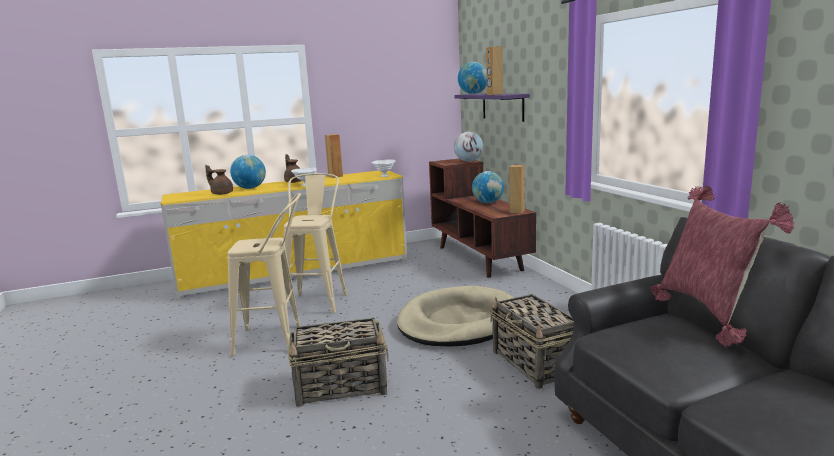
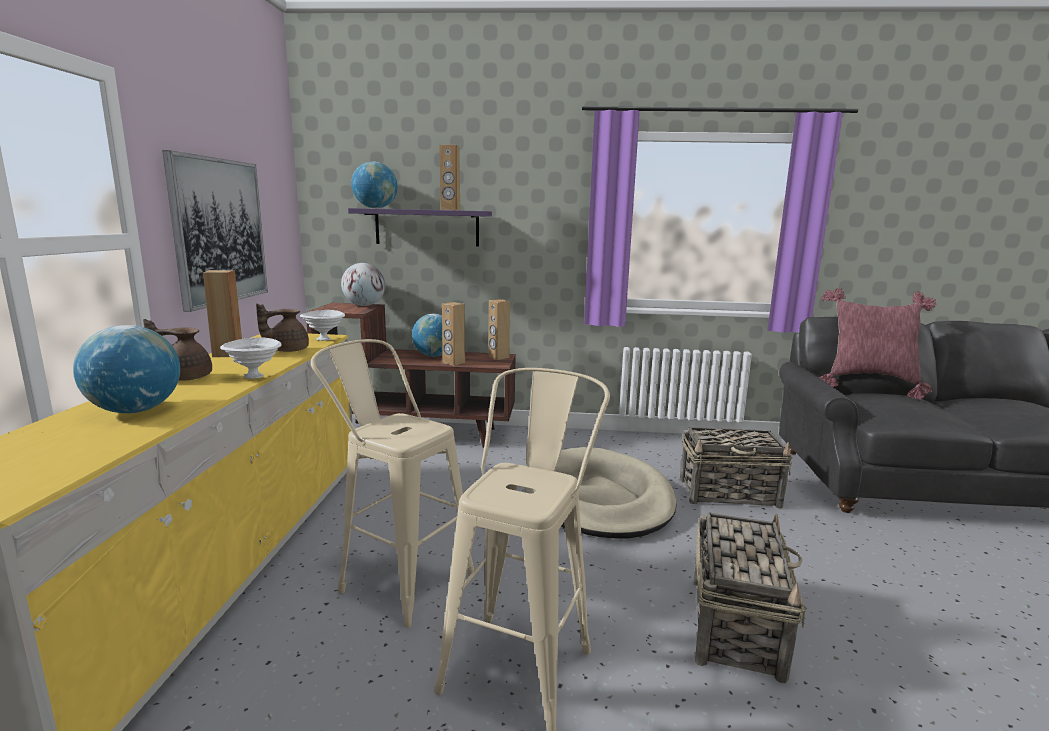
camera: 65 degrees left, 0 degrees up
brown teapot [205,165,233,195] -> brown teapot moved to [256,303,309,352]
none -> picture [162,150,268,312]
none -> brown speaker [442,302,465,366]

